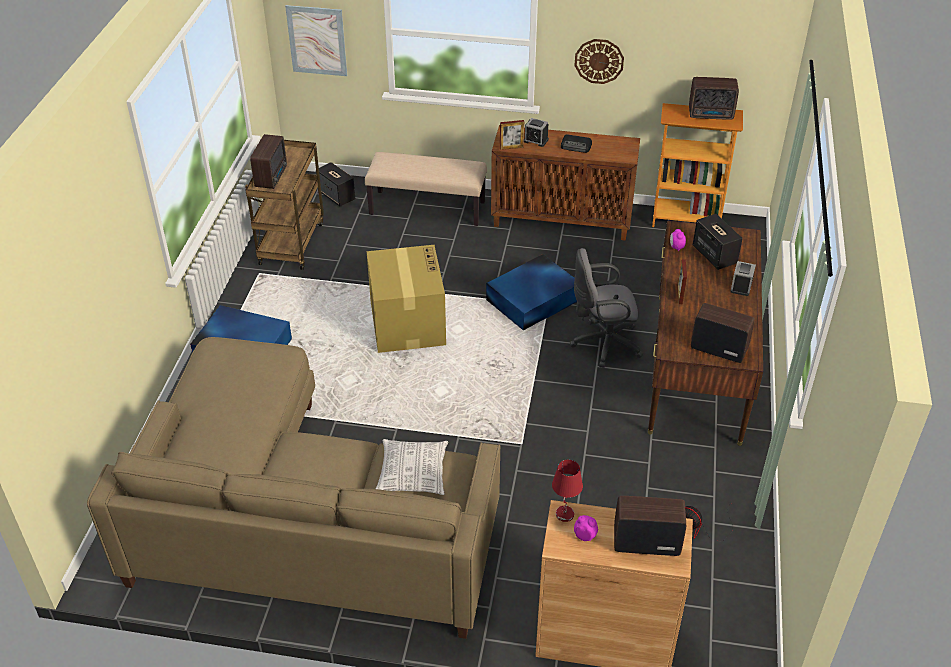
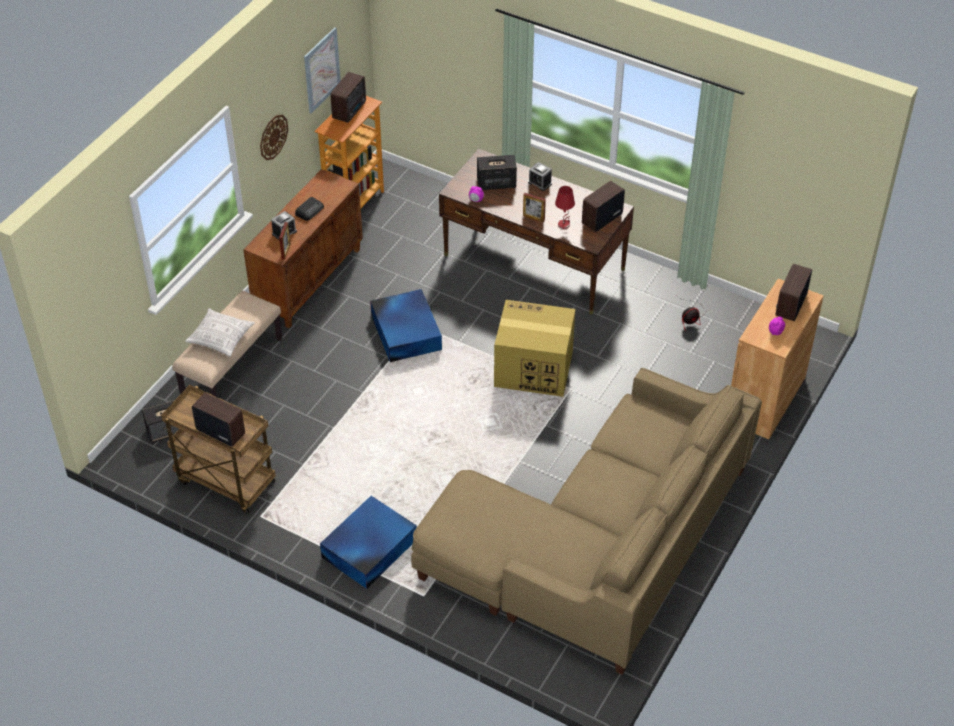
camera: 70 degrees left, 5 degrees up
picture [285,5,347,76] -> picture moved to [304,27,341,113]
cardboard box [367,245,446,353] -> cardboard box moved to [494,300,575,397]
pillow [375,439,448,495] -> pillow moved to [185,308,255,357]
red table lamp [552,460,583,522] -> red table lamp moved to [555,186,575,229]
grey office chair [570,248,643,368] -> none

